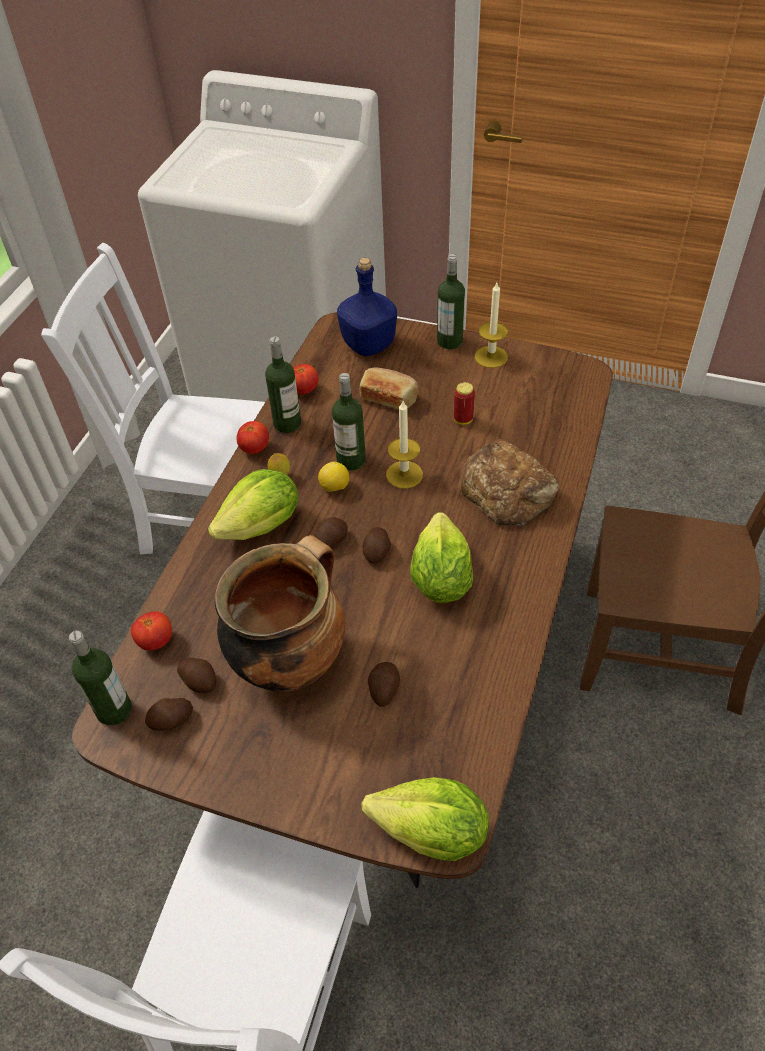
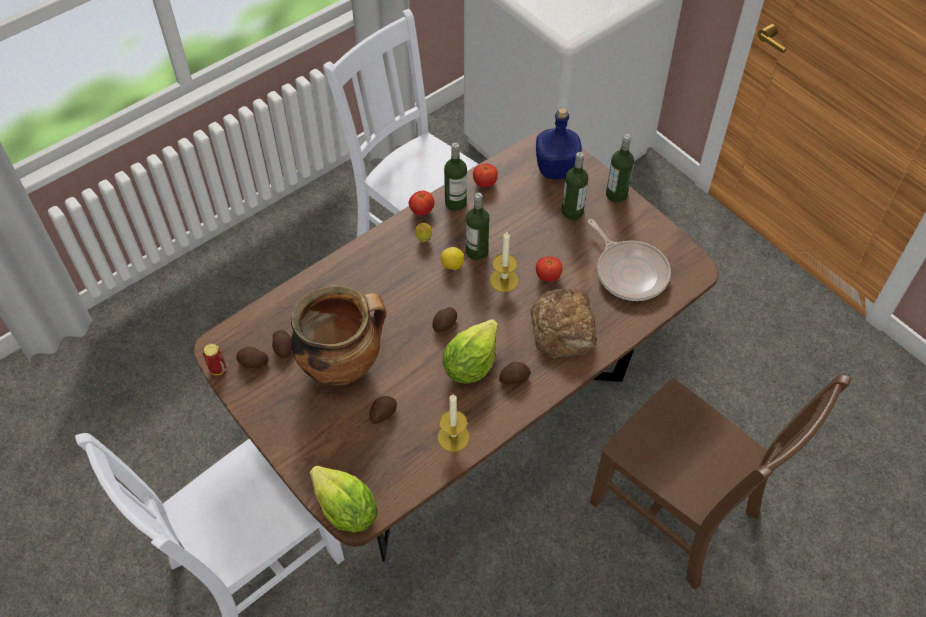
camera: 30 degrees right, 5 degrees up
bottle [69,630,132,726] -> bottle moved to [562,152,588,220]
tomato [131,611,172,651] -> tomato moved to [536,256,563,282]
lettuce [208,469,298,540] -> none
potato [314,517,348,548] -> potato moved to [499,362,531,384]
bread [360,368,418,410] -> none
can [454,382,475,425] -> can moved to [203,344,226,375]
candle [475,283,508,368] -> candle moved to [438,394,470,452]
none -> frying pan [588,219,671,301]

